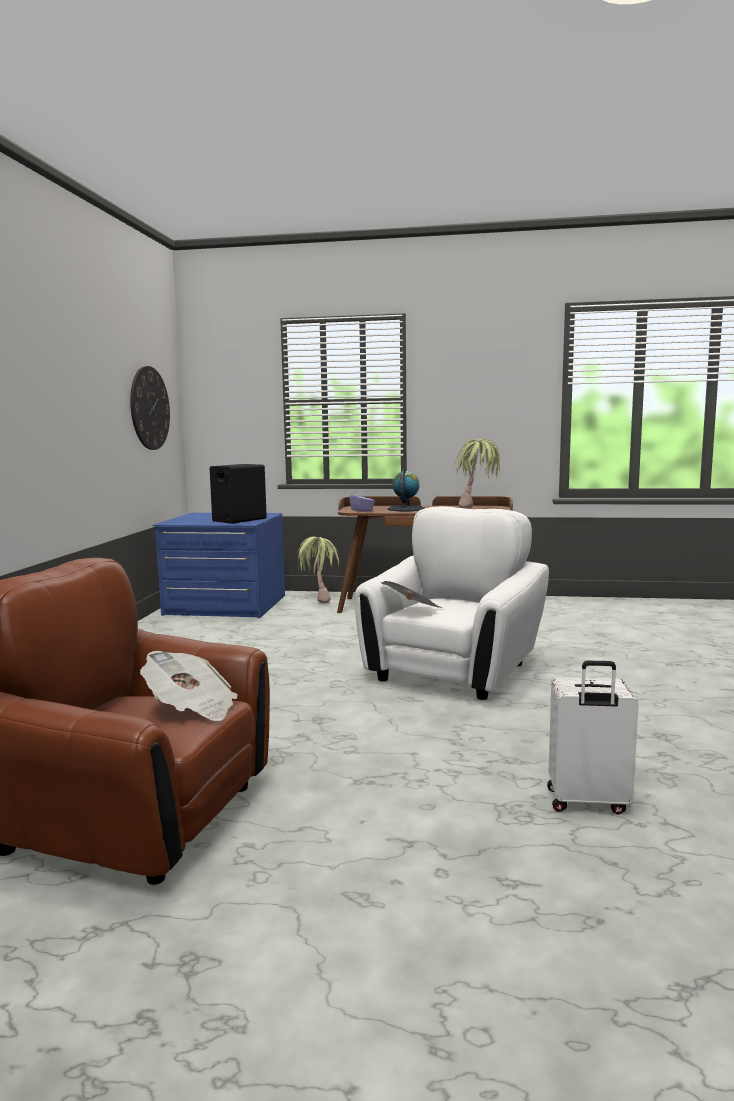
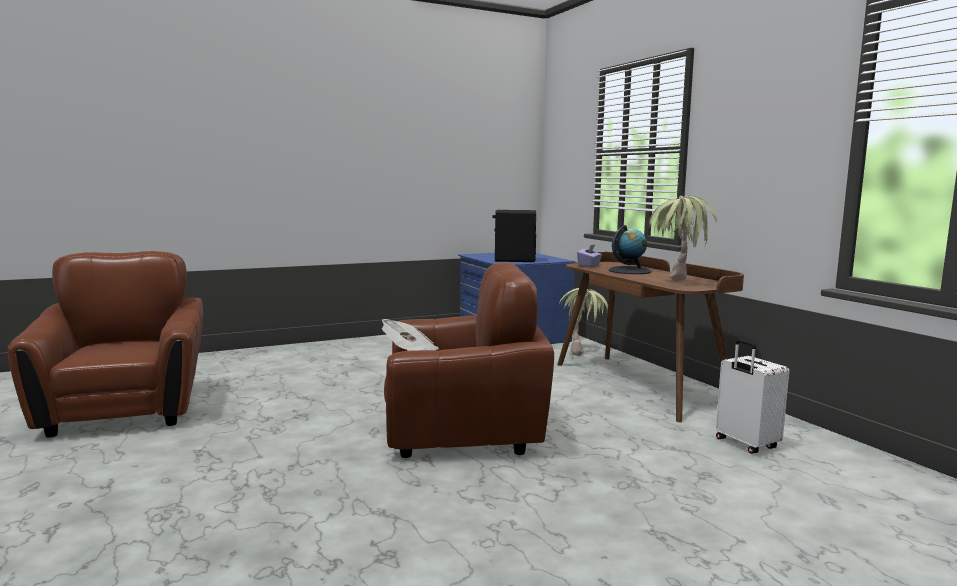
camera: 55 degrees right, 0 degrees up
wall clock [130,366,170,450] -> none
newspaper [140,651,238,721] -> none
white armchair [355,506,549,700] -> brown armchair [384,262,554,458]
white suitcase [547,661,639,815] -> white suitcase moved to [716,339,789,454]

